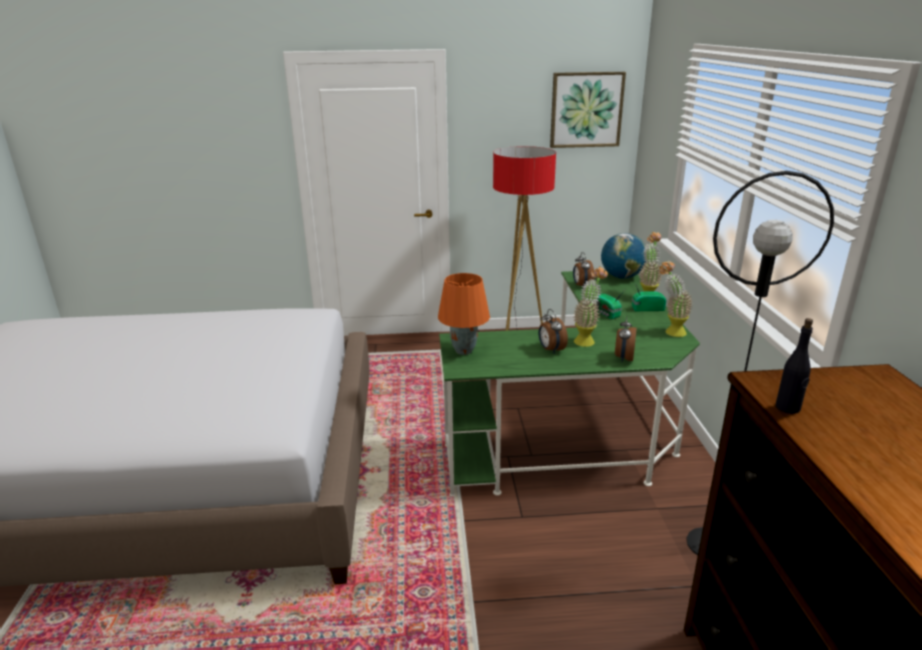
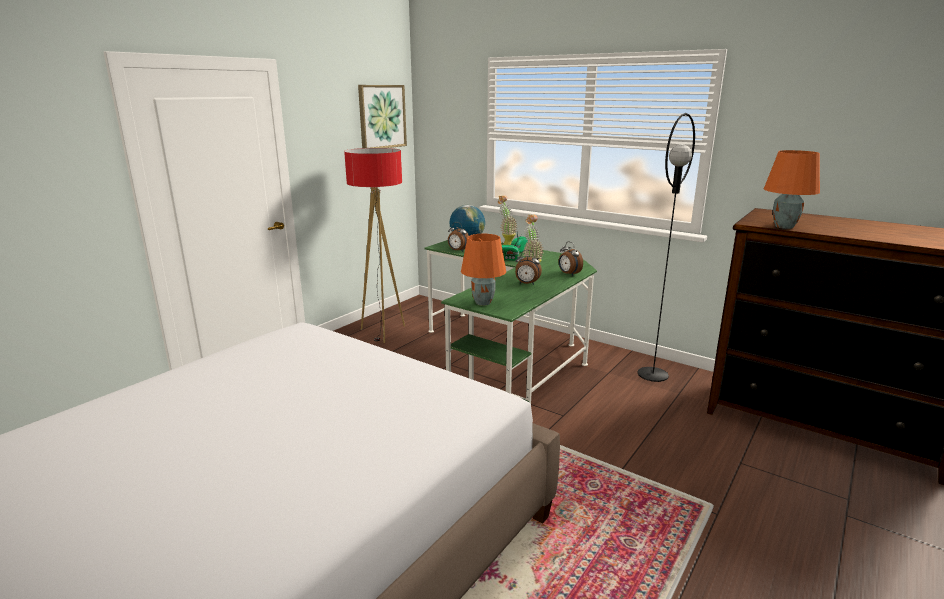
camera: 50 degrees left, 5 degrees down
potted plant [660,261,692,337] -> none
black bottle [776,318,813,414] -> orange table lamp [764,150,820,229]

